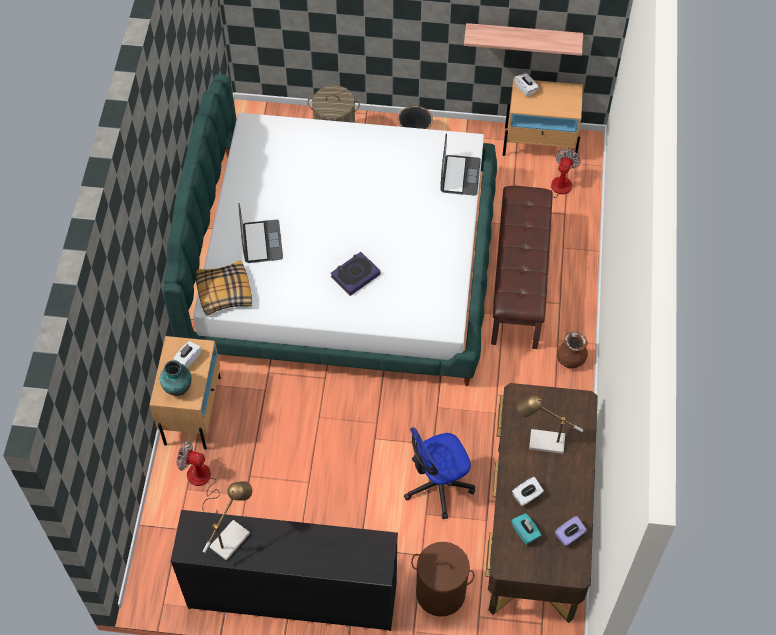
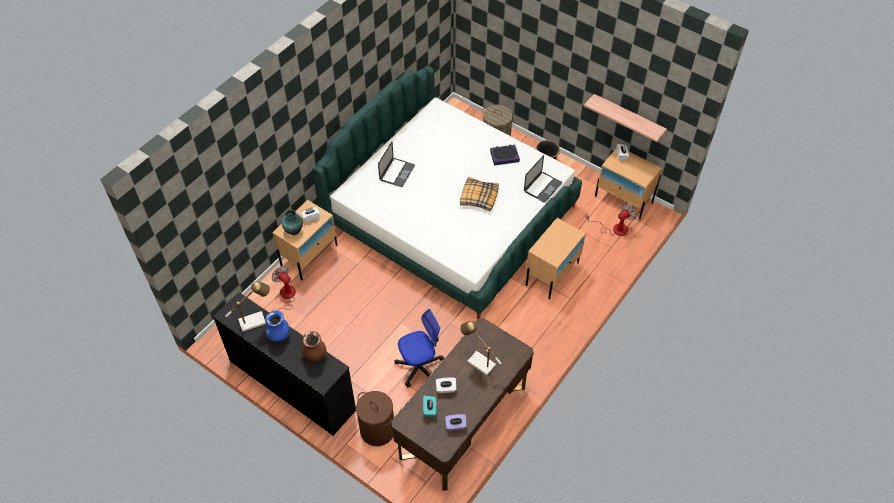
camera: 30 degrees right, 5 degrees down
pillow [196,260,252,316] -> pillow moved to [460,177,499,211]
book [331,252,380,296] -> book moved to [490,145,520,165]
office chair [404,427,475,519] -> office chair turned 150 degrees clockwise [394,309,444,387]
brown bench [491,186,553,349] -> beige nightstand [526,218,586,299]
brown vase [557,332,588,369] -> brown vase moved to [302,331,326,361]
none -> blue vase [266,310,290,342]

